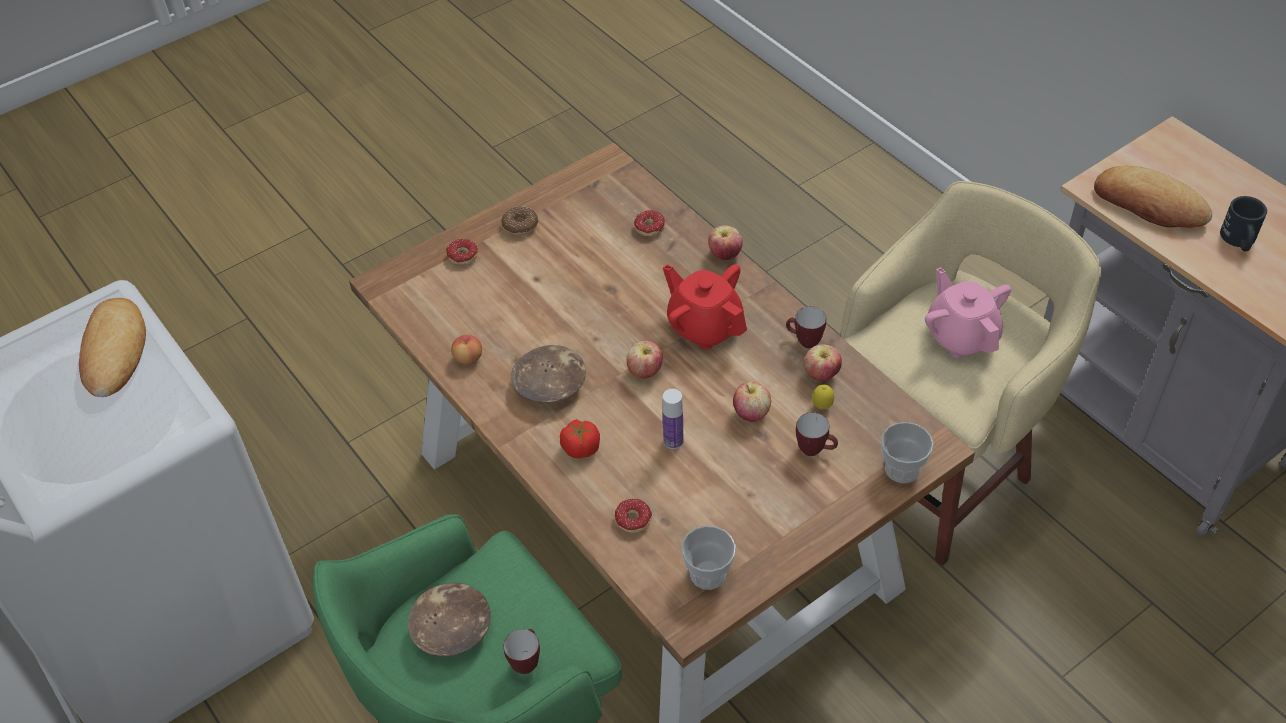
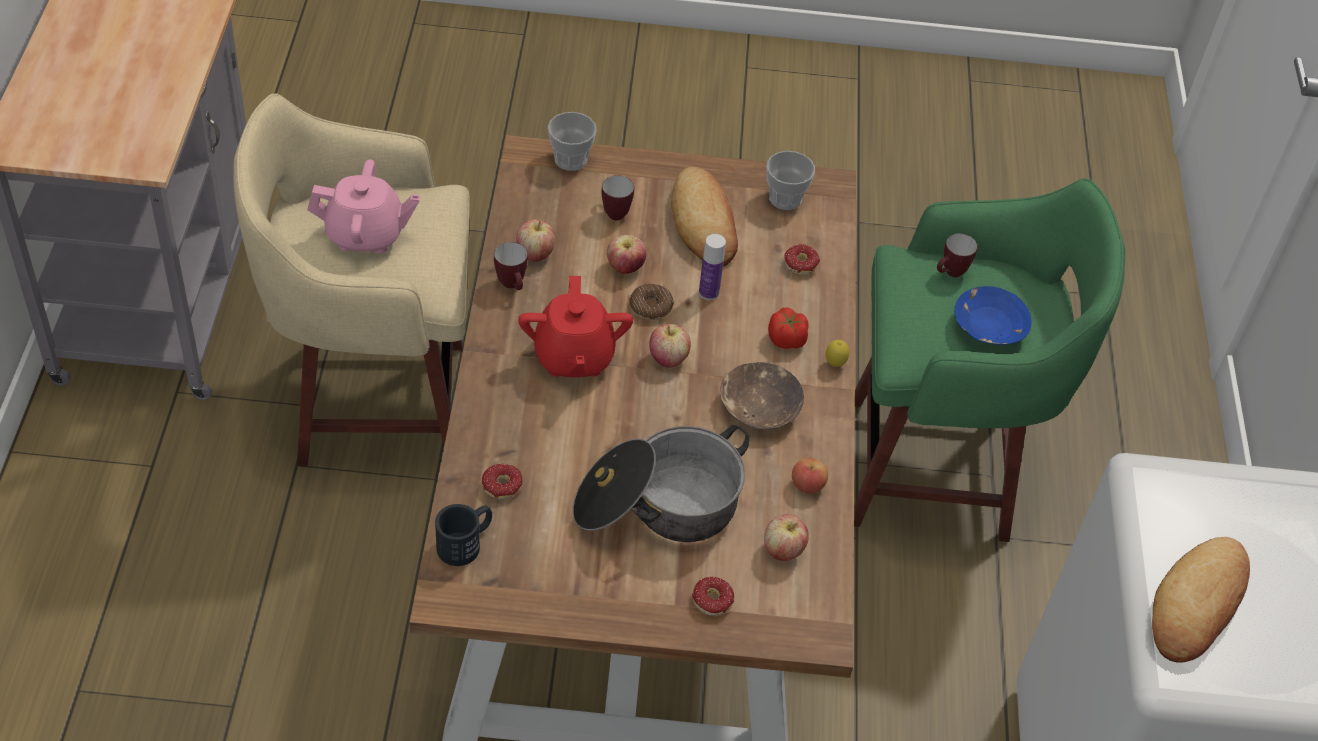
camera: 145 degrees left, 0 degrees up
brown bowl [408,583,491,656] -> blue bowl [954,286,1032,345]
donut [501,206,538,235] -> donut moved to [629,284,674,320]
apple [708,226,743,260] -> apple moved to [764,514,809,561]
lemon [812,384,834,410] -> lemon moved to [826,340,849,367]
pink teapot [925,267,1011,358] -> pink teapot turned 105 degrees counterclockwise [307,159,420,254]
bread [1094,166,1212,228] -> bread moved to [671,167,738,266]
black mug [1220,196,1267,252] -> black mug moved to [435,504,492,566]
none -> cooking pot [572,425,750,542]

